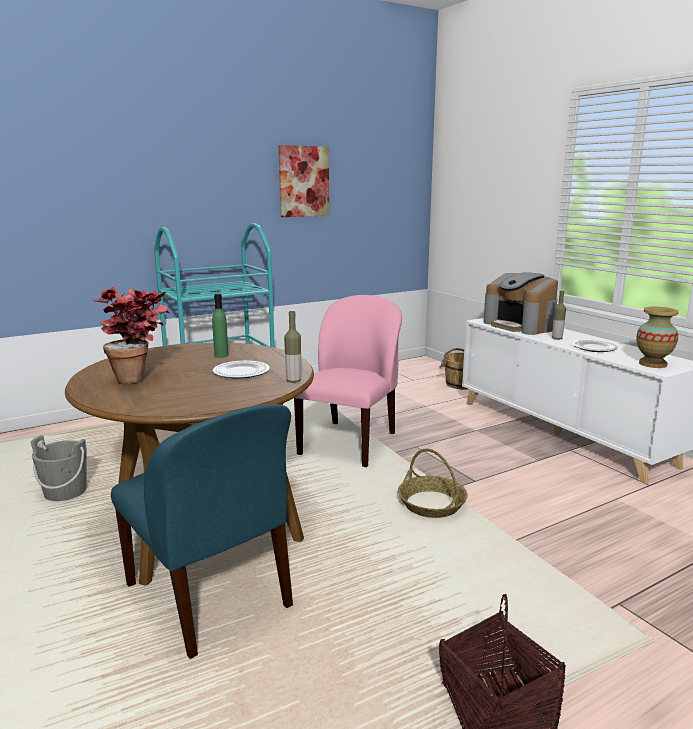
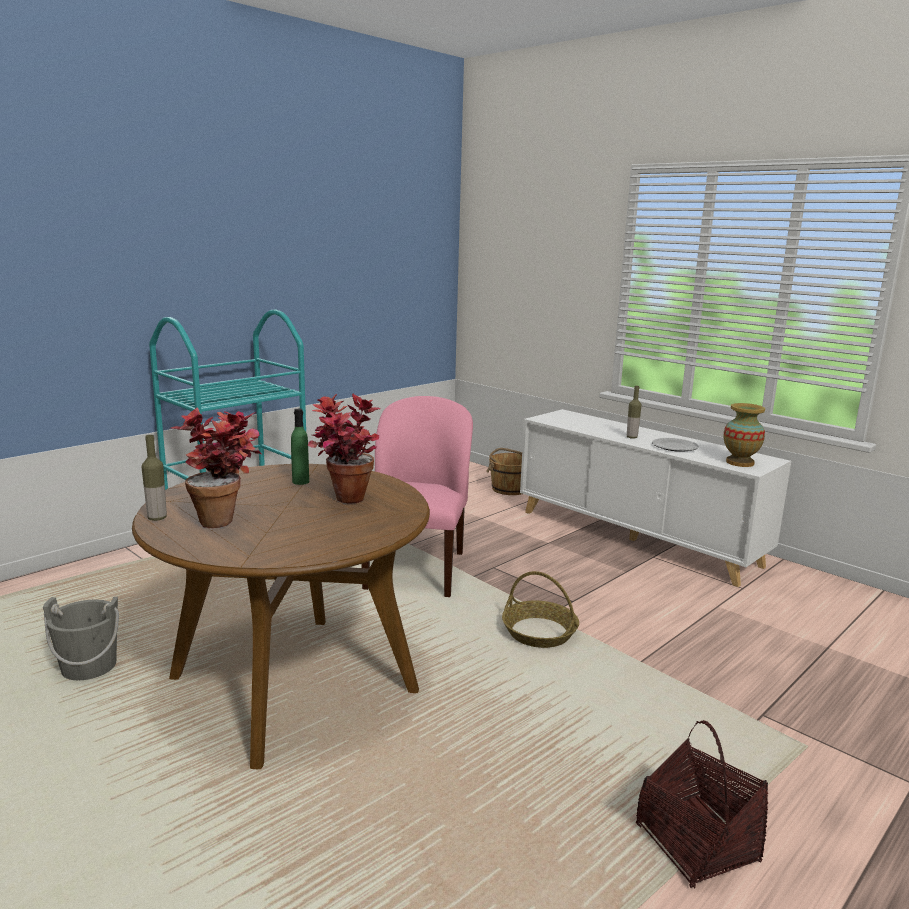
camera: 15 degrees left, 0 degrees up
blue chair [111,404,293,659] -> none
plate [212,360,270,379] -> potted plant [308,394,381,504]
picture [278,145,329,217] -> none
bottle [284,311,301,383] -> bottle moved to [141,435,167,521]
coffee machine [483,272,558,335] -> none

